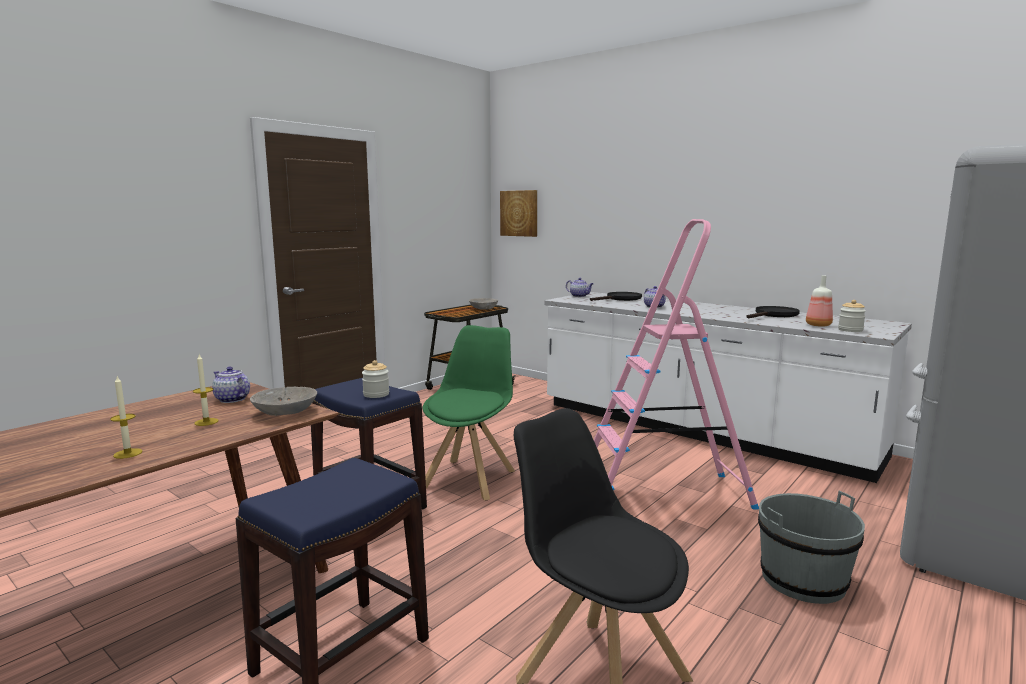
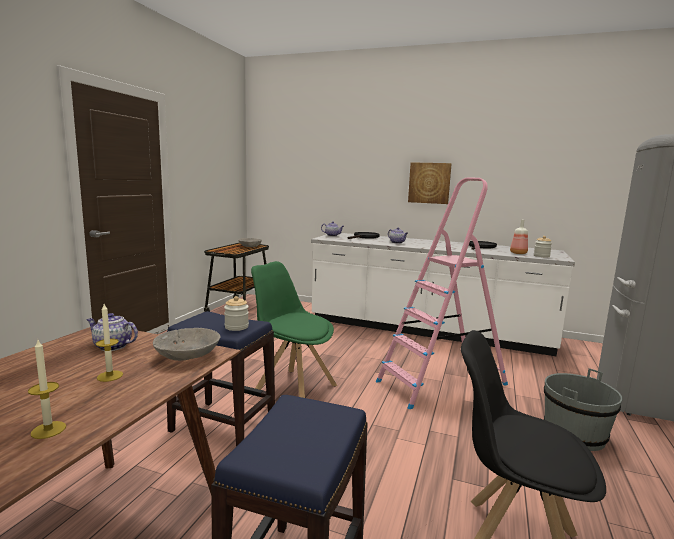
camera: 20 degrees left, 0 degrees up
green chair [423,325,515,501] -> green chair turned 60 degrees counterclockwise [251,261,337,398]
picture [500,190,537,237] -> picture moved to [408,162,452,204]

